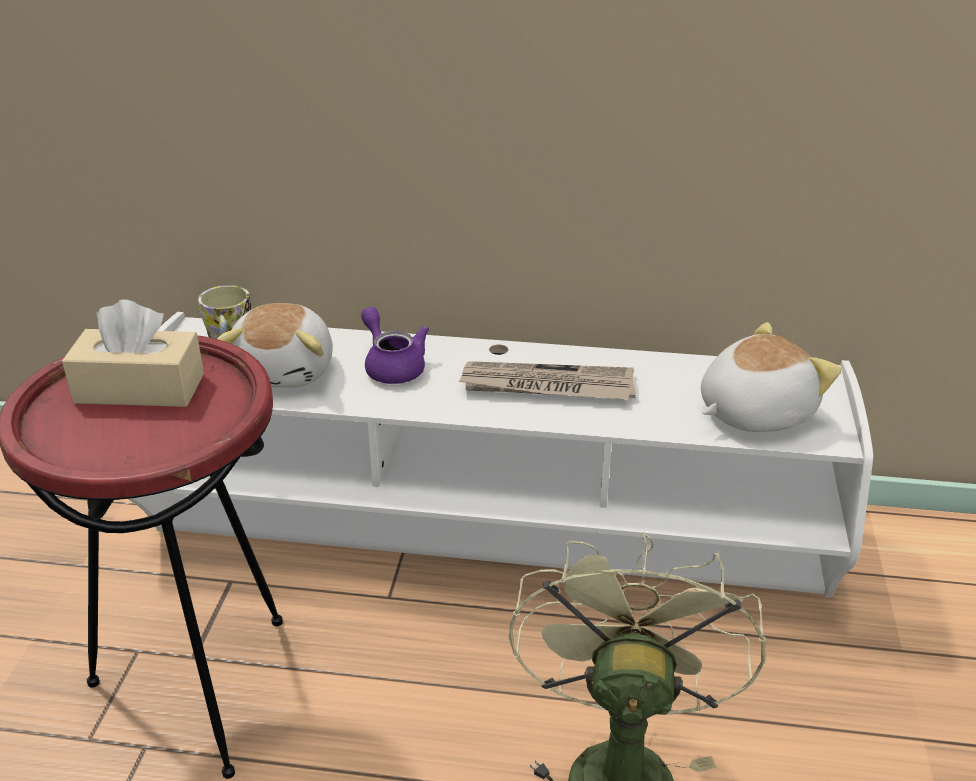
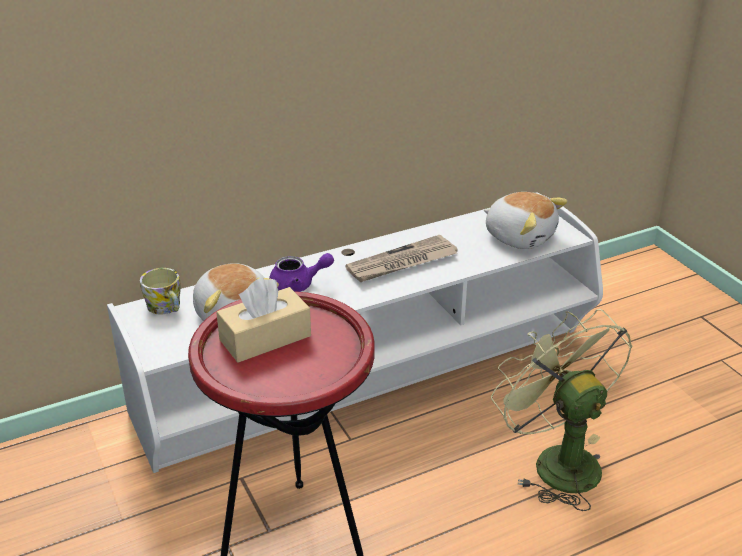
camera: 35 degrees left, 0 degrees up
purple teapot [361,307,429,384] -> purple teapot turned 150 degrees clockwise [269,253,334,292]
plush toy [701,322,841,432] -> plush toy turned 105 degrees clockwise [484,192,568,249]

